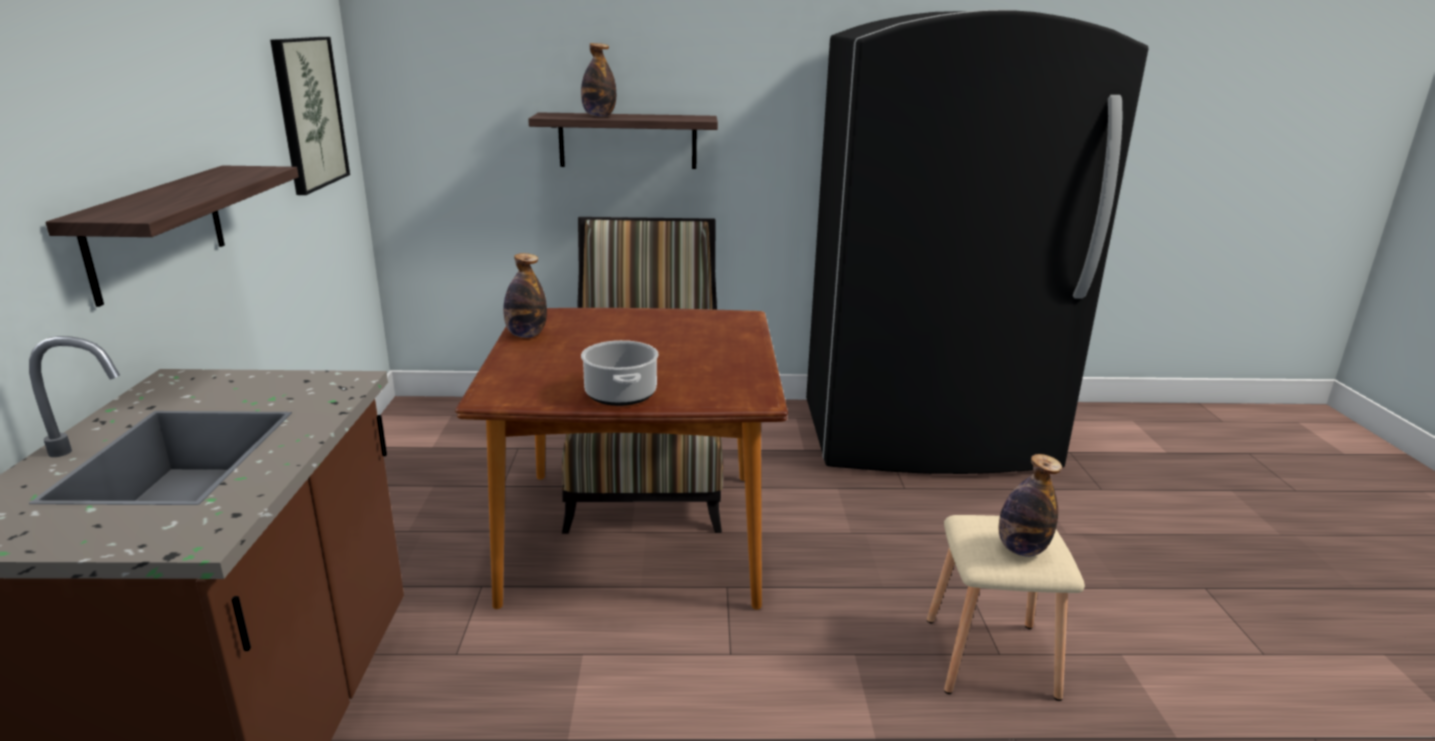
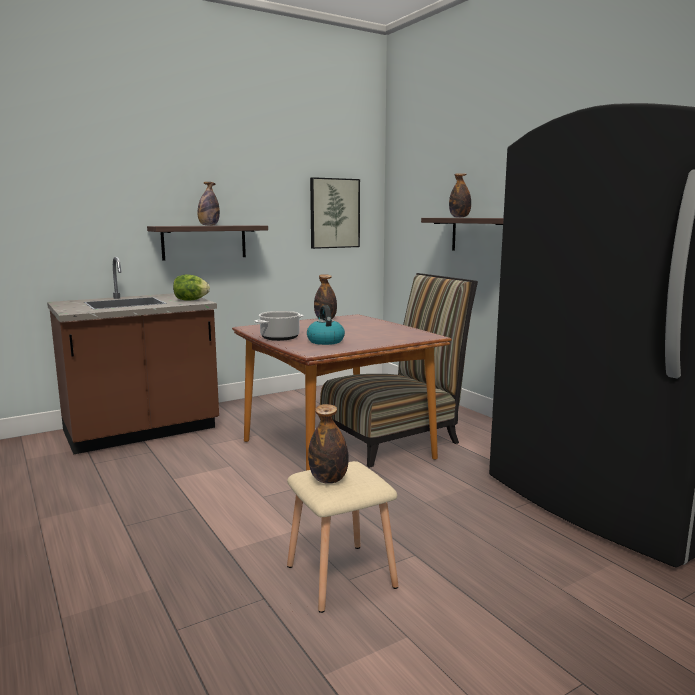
camera: 60 degrees right, 10 degrees down
none -> lettuce [173,275,210,301]
none -> bottle [198,182,220,226]
none -> kettle [307,305,345,345]

